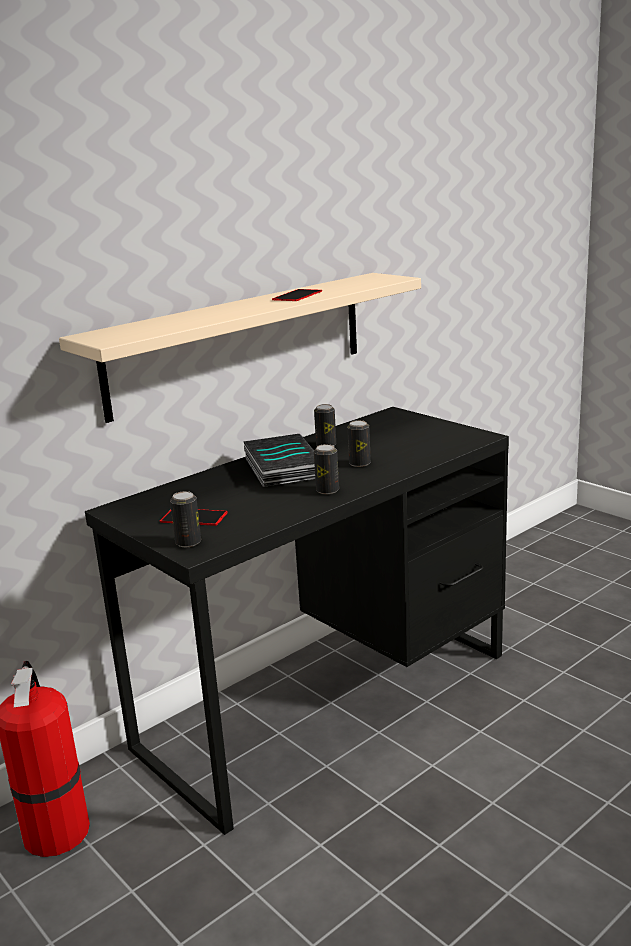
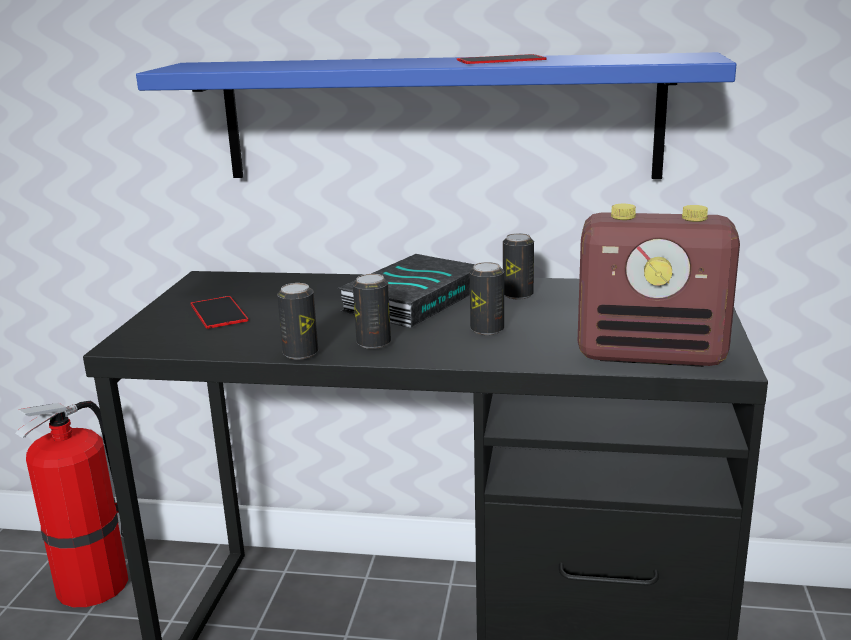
camera: 50 degrees right, 0 degrees up
beige shelf [59,273,421,423] -> blue shelf [136,52,737,179]
can [170,491,201,547] -> can moved to [277,283,318,360]
none -> radio [578,204,740,367]

